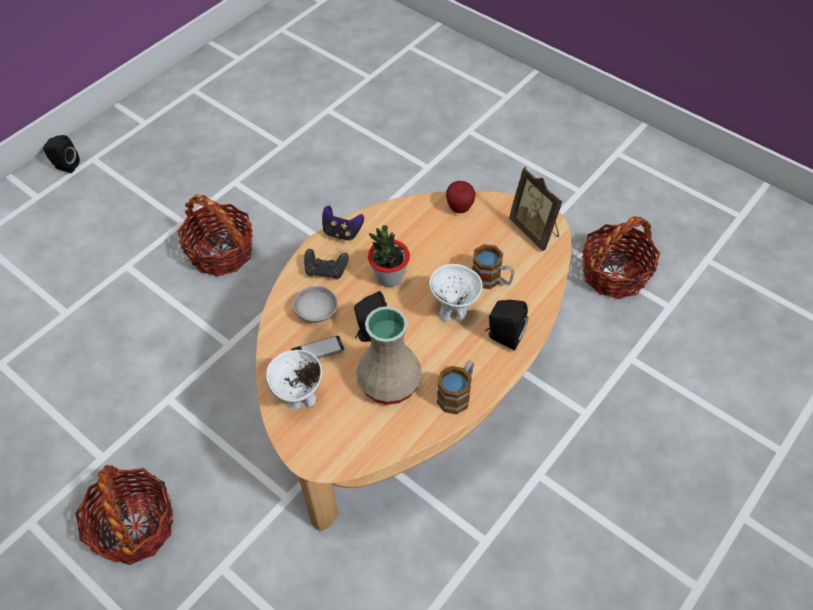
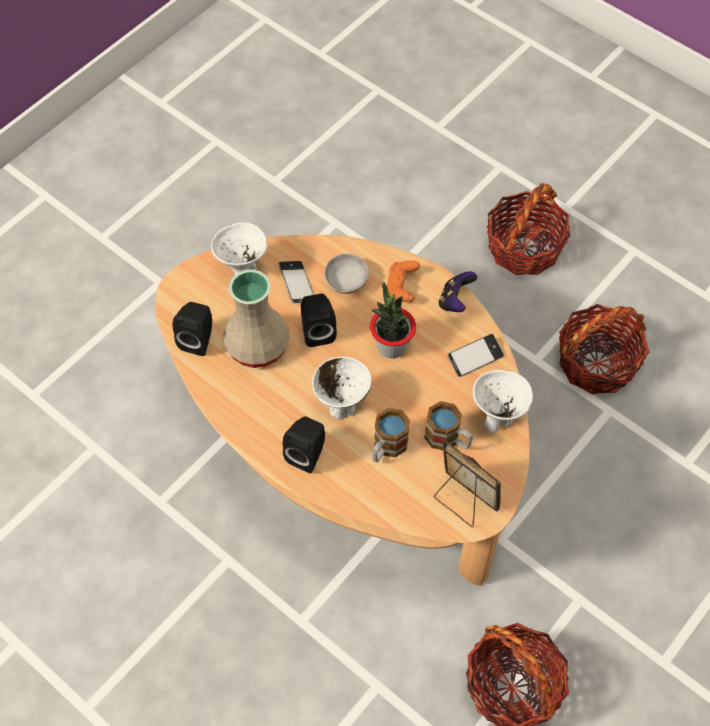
camera: 90 degrees right, 5 degrees up
black speaker [43,135,80,173] -> black speaker moved to [173,302,212,356]
basket [75,465,173,565] -> basket moved to [559,304,649,394]
black game controller [304,249,349,279] -> orange game controller [387,261,420,302]
mug [437,360,474,414] -> mug moved to [424,401,473,450]
apple [446,181,476,213] -> white bowl [473,370,533,433]
picture frame [509,167,563,251] -> picture frame turned 75 degrees clockwise [434,441,501,527]
none -> phone [448,334,504,377]

